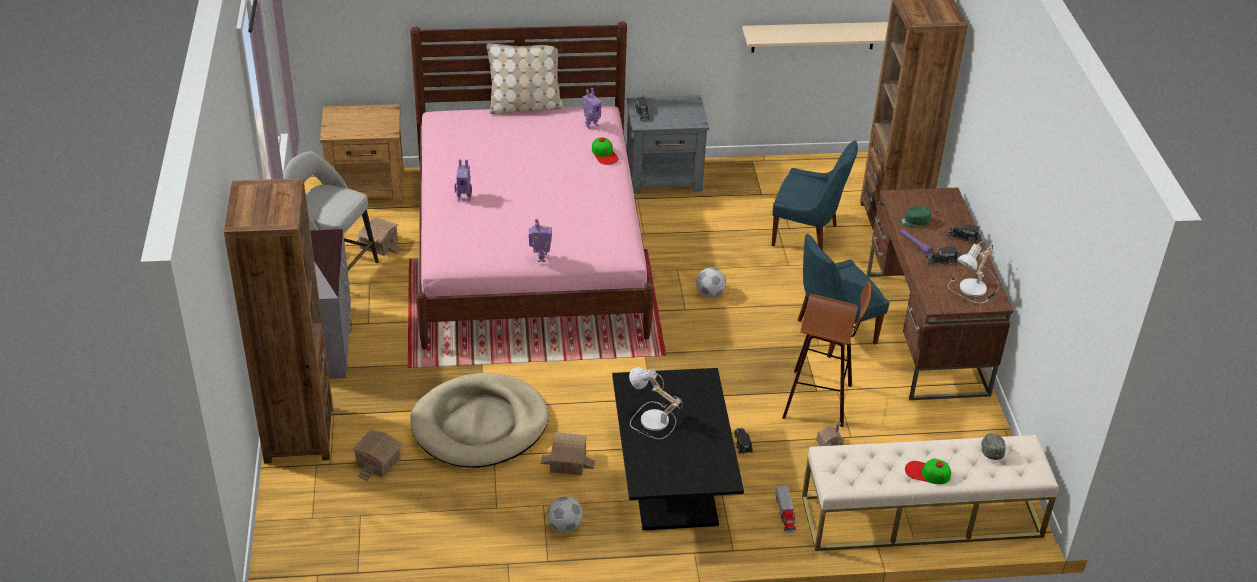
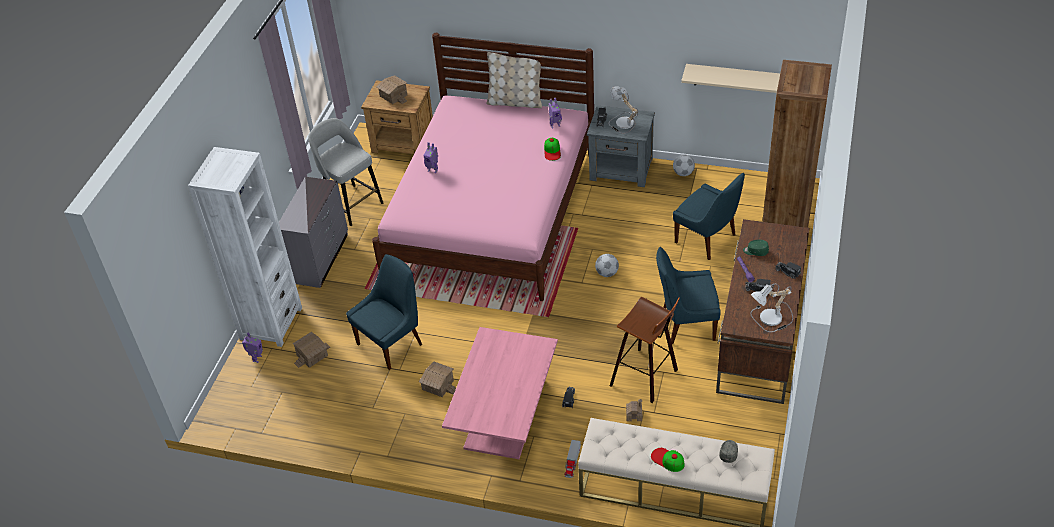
camera: 25 degrees right, 5 degrees up
brown bookcase [224,178,333,464] -> white bookcase [188,147,302,347]
toy house [357,217,401,256] -> toy house moved to [376,75,407,104]
beige dog bed [410,373,549,468] -> blue chair [346,254,422,370]
toy robot [529,219,552,262] -> toy robot moved to [242,332,263,363]
football [547,497,583,532] -> football moved to [673,155,695,176]
black coffee table [612,368,744,530] -> pink coffee table [442,327,558,459]
table lamp [629,367,683,440] -> table lamp moved to [608,86,638,134]

